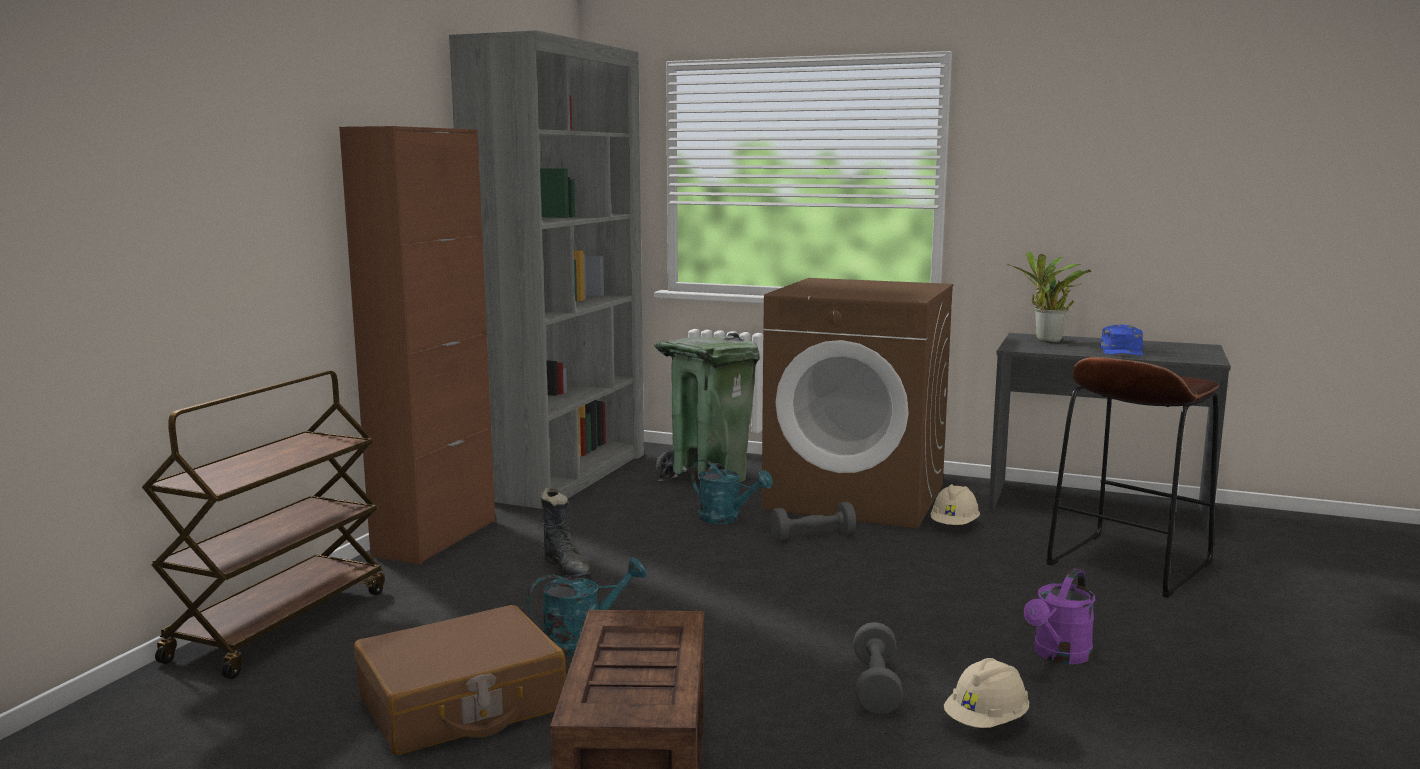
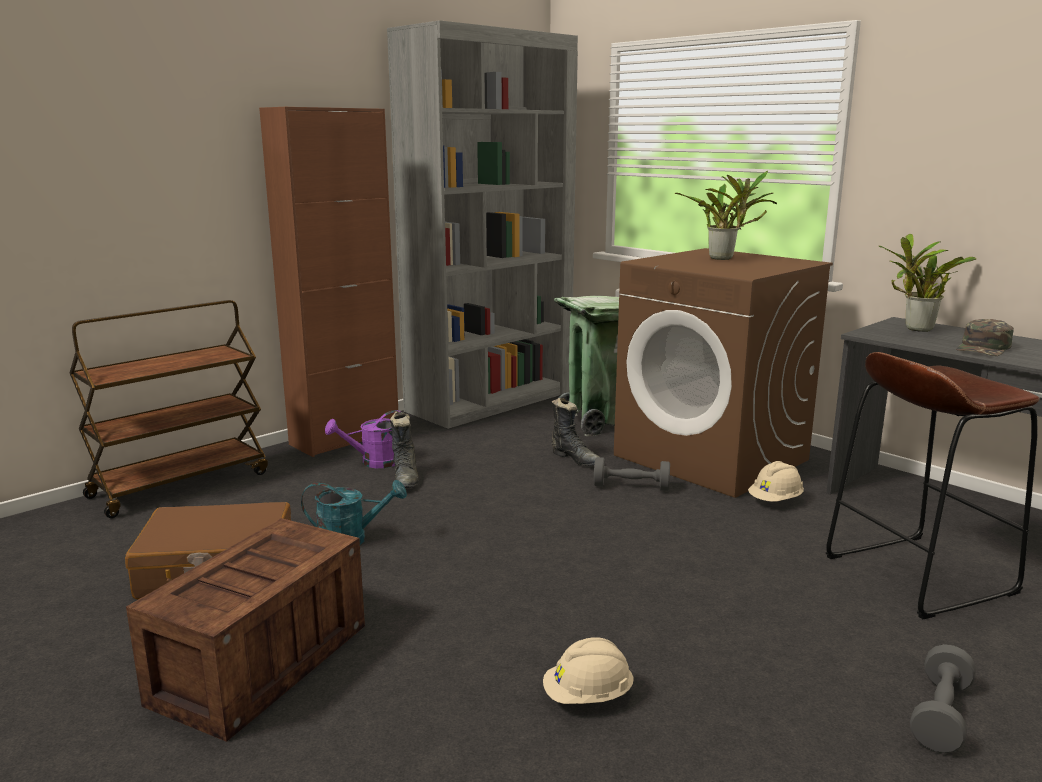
camera: 25 degrees right, 5 degrees up
turquoise watering can [691,459,773,524] -> black boot [551,398,600,466]
grey dumbbell [854,622,903,715] -> grey dumbbell moved to [910,644,976,753]
purple watering can [1024,569,1095,664] -> purple watering can moved to [325,410,401,468]
blue cap [1100,324,1143,356] -> green cap [956,319,1014,356]
none -> potted plant [675,171,777,260]

